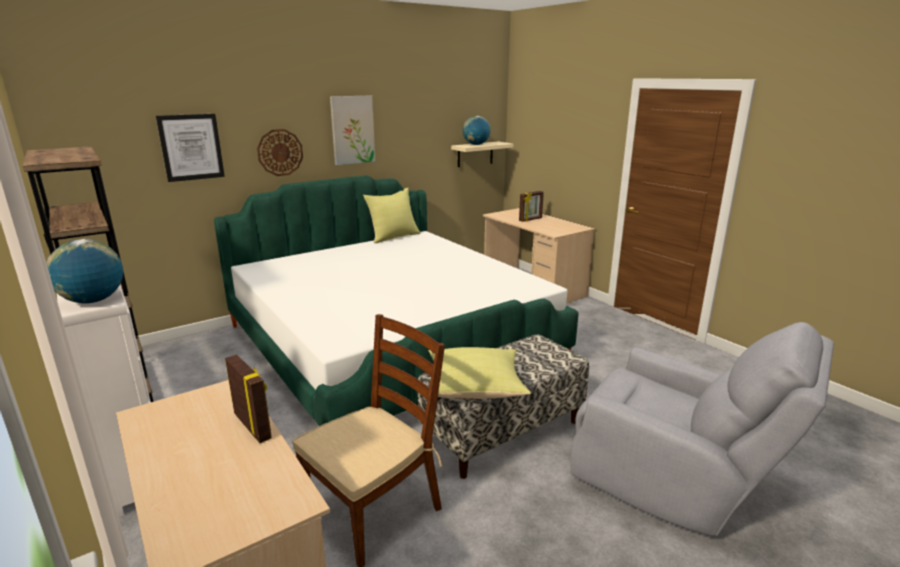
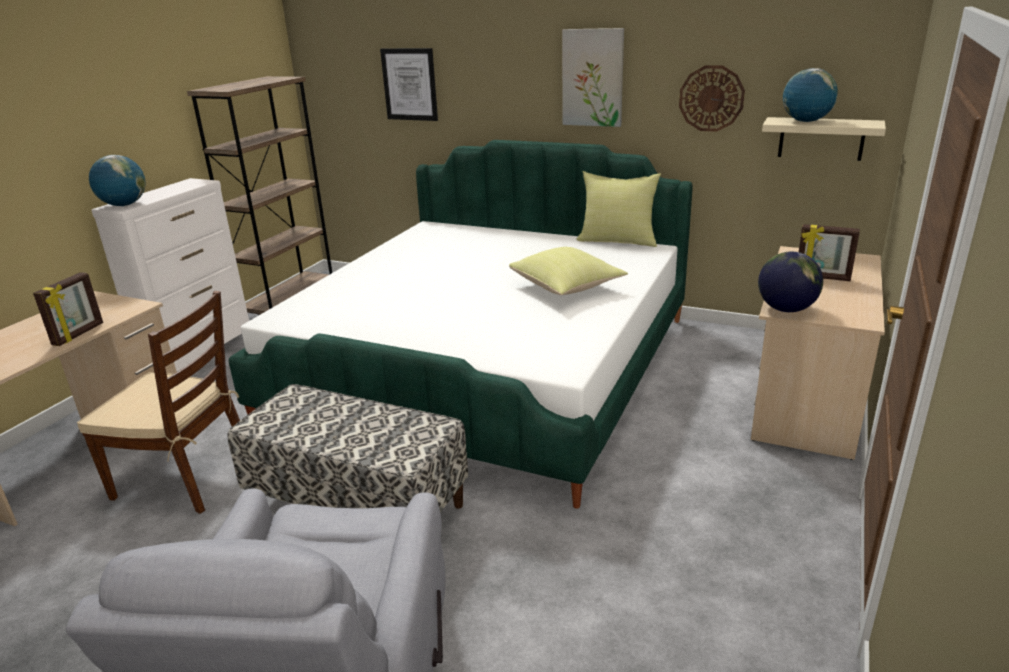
camera: 60 degrees right, 5 degrees up
wall clock [257,129,303,176] -> wall clock moved to [679,65,745,132]
yellow pillow [429,347,531,399] -> yellow pillow moved to [509,247,628,295]
none -> globe [758,252,823,312]

